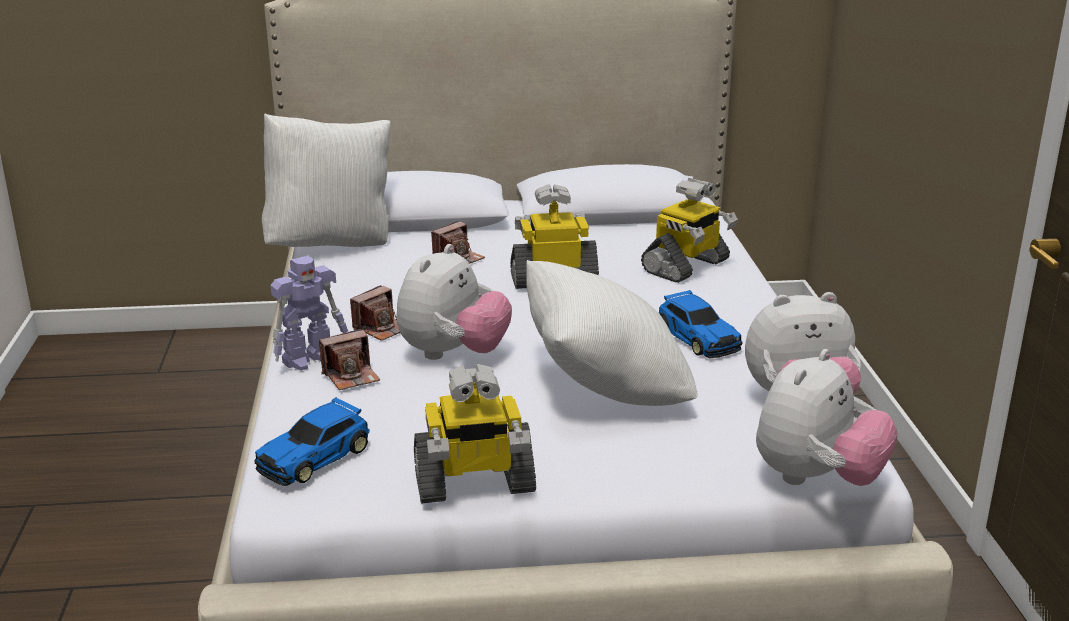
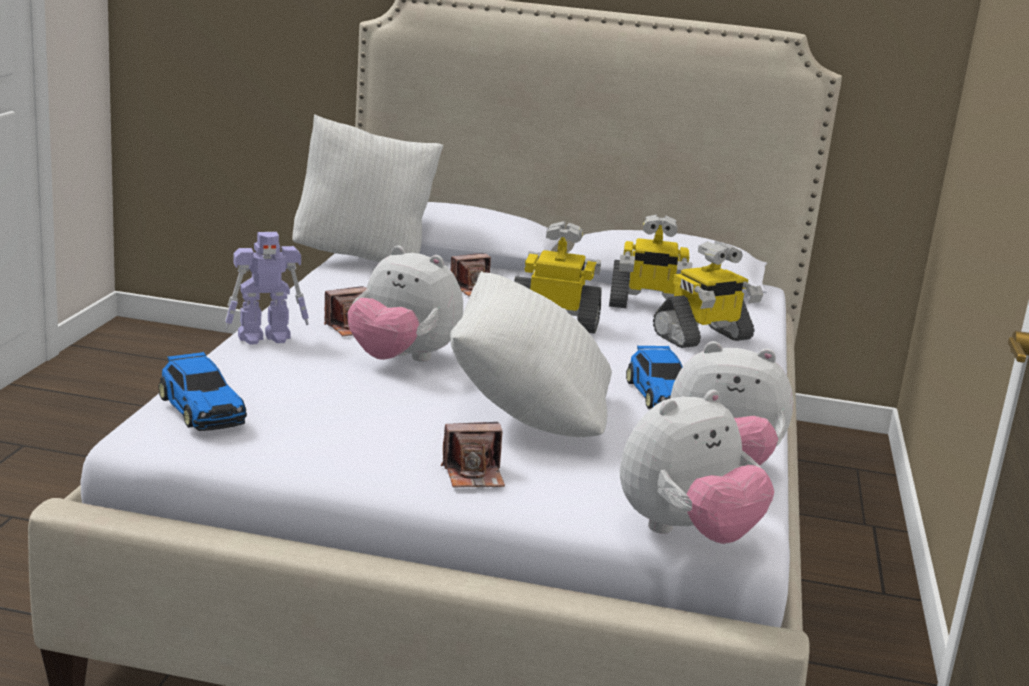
camera: 15 degrees right, 5 degrees down
toy car [254,397,370,486] -> toy car turned 90 degrees counterclockwise [158,352,247,431]
camera [319,329,381,390] -> camera moved to [441,422,505,487]
plush toy [396,244,512,360] -> plush toy turned 75 degrees clockwise [348,245,463,362]
toy robot [414,364,536,503] -> toy robot moved to [609,214,692,308]

